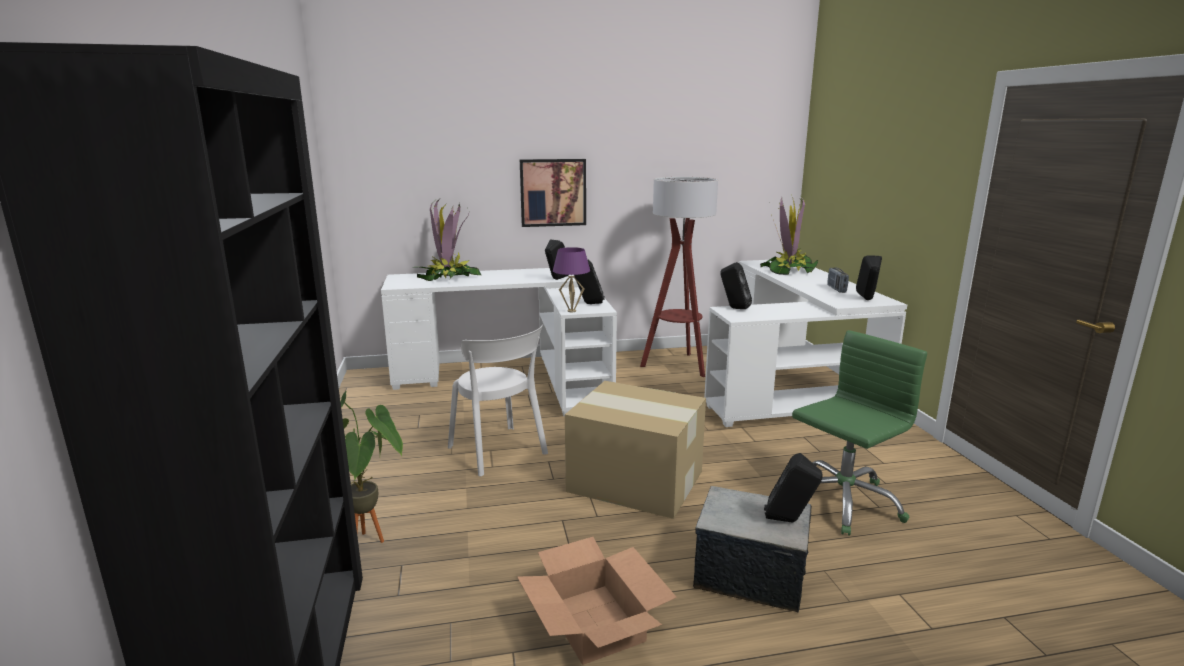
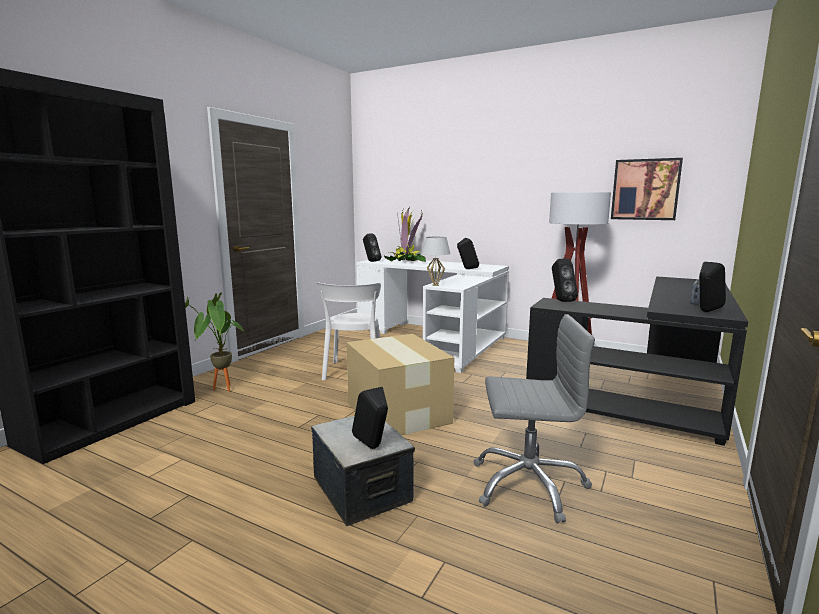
camera: 40 degrees right, 5 degrees down
cardboard box [517,537,677,665] -> none
picture [520,159,586,227] -> picture moved to [611,158,683,220]
purple table lamp [553,247,590,312] -> white table lamp [422,237,450,286]
black speaker [574,259,605,304] -> black speaker moved to [363,234,381,262]
white desk [704,260,907,427] -> black desk [526,276,748,446]
potted plant [760,197,818,275] -> none
green office chair [792,330,927,536] -> grey office chair [473,314,595,523]

